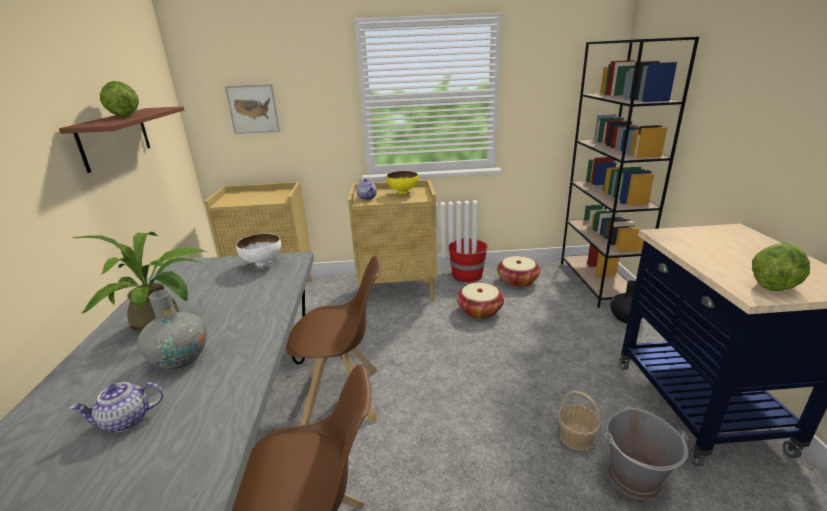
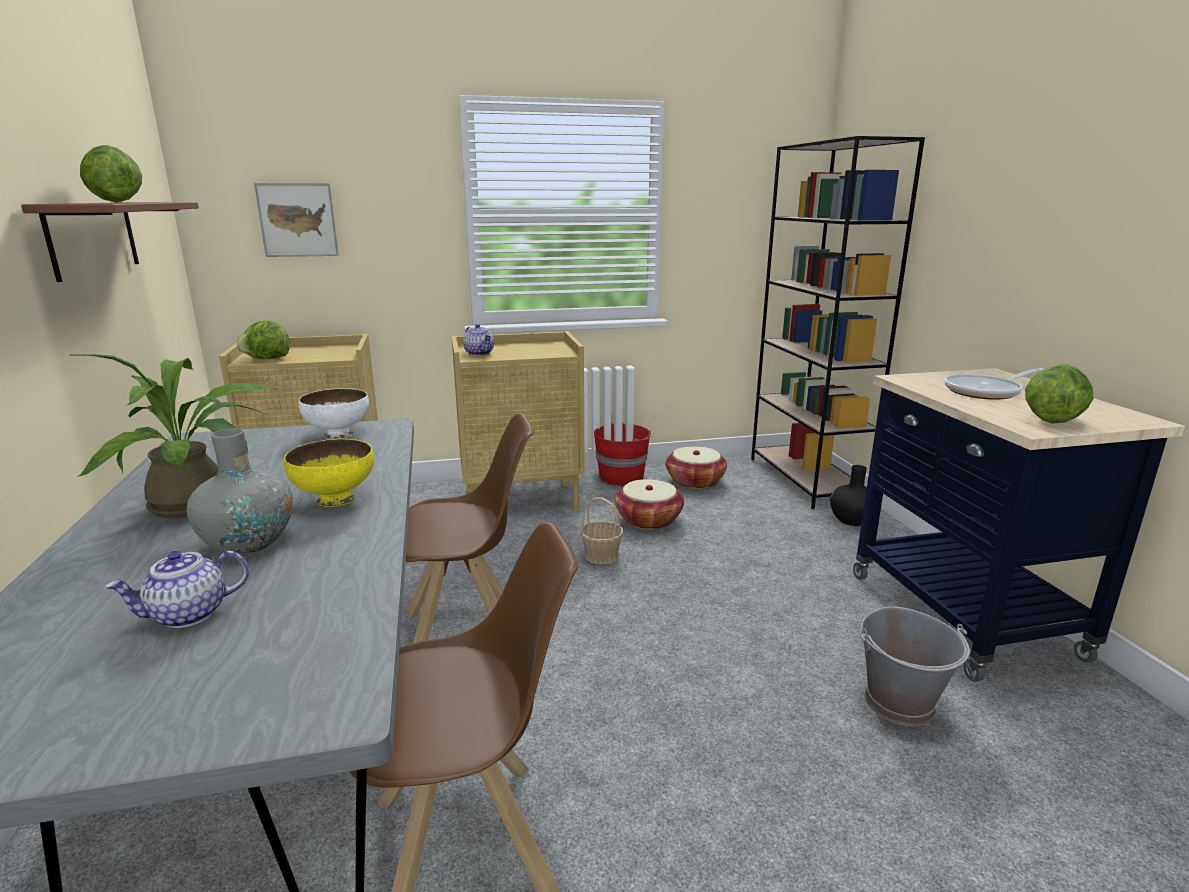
camera: 10 degrees left, 5 degrees down
yellow bowl [386,171,419,196] -> yellow bowl moved to [284,439,374,507]
basket [558,390,601,451] -> basket moved to [580,497,623,564]
none -> lettuce [237,321,290,359]
none -> frying pan [944,368,1044,400]

